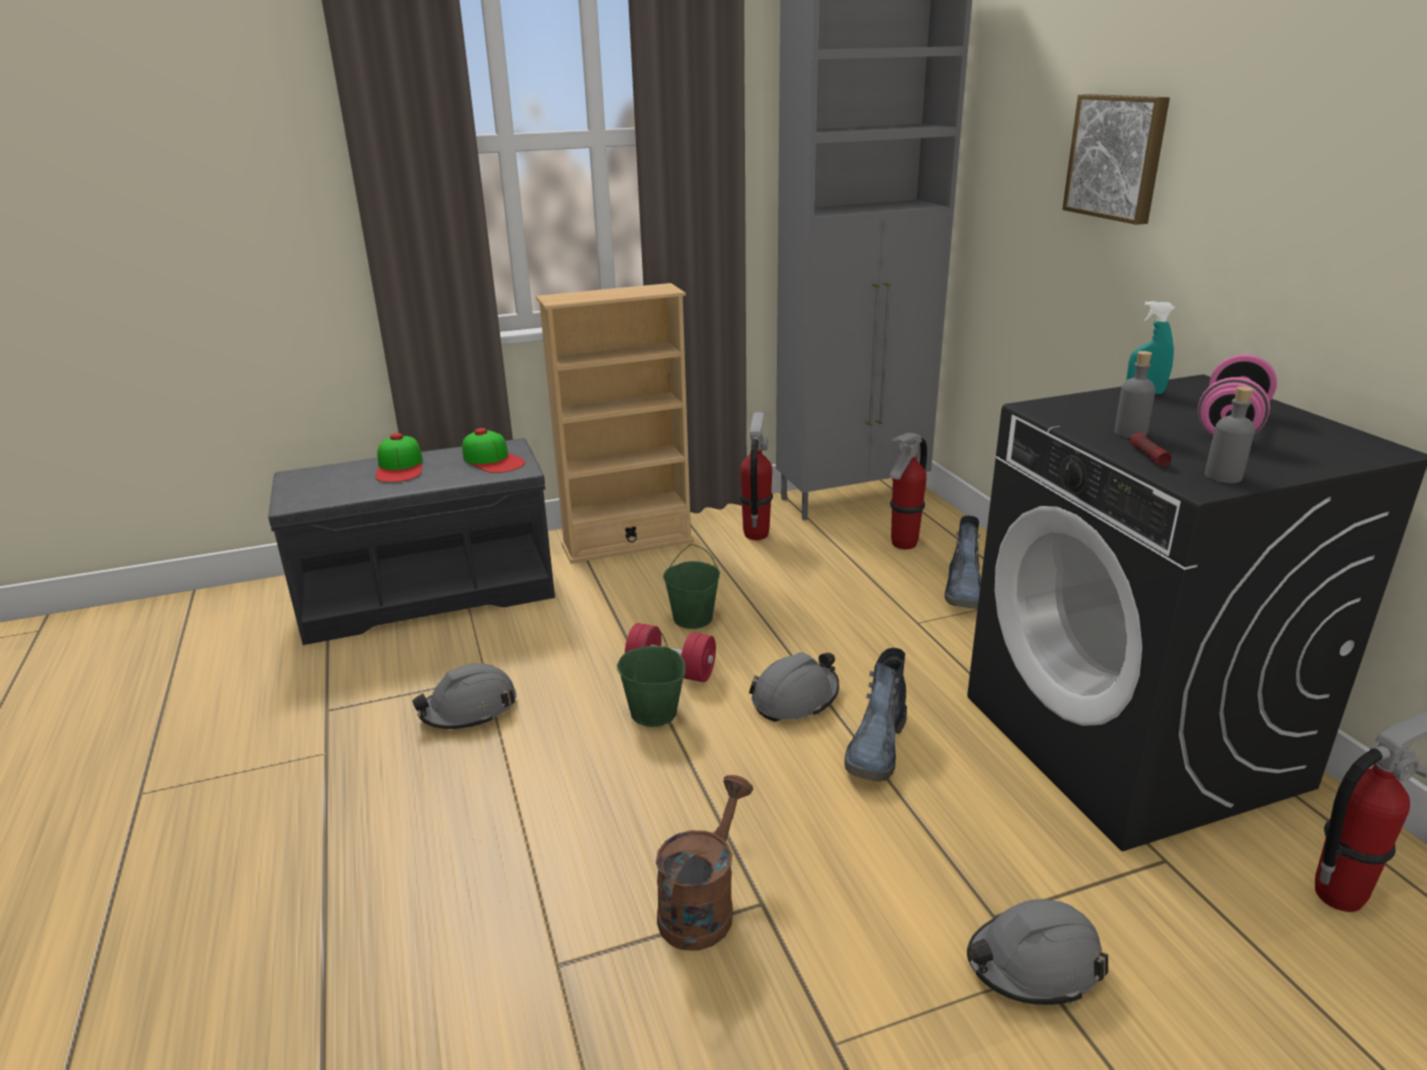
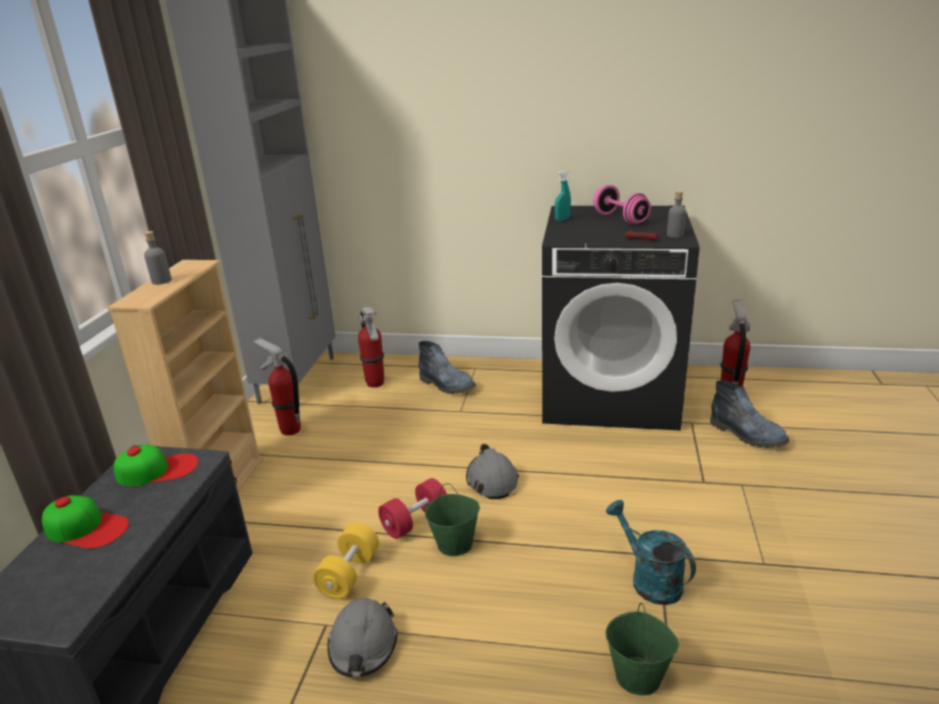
camera: 60 degrees left, 0 degrees up
brown watering can [656,775,753,951] -> turquoise watering can [606,500,696,605]
green bucket [663,544,720,629] -> green bucket moved to [606,603,679,696]
boot [844,648,907,782] -> boot moved to [710,380,790,448]
grey hard hat [967,899,1108,1005] -> none
picture [1062,94,1170,225] -> none
grey bottle [1114,351,1155,438] -> grey bottle moved to [144,231,172,285]
none -> yellow dumbbell [312,522,379,599]

